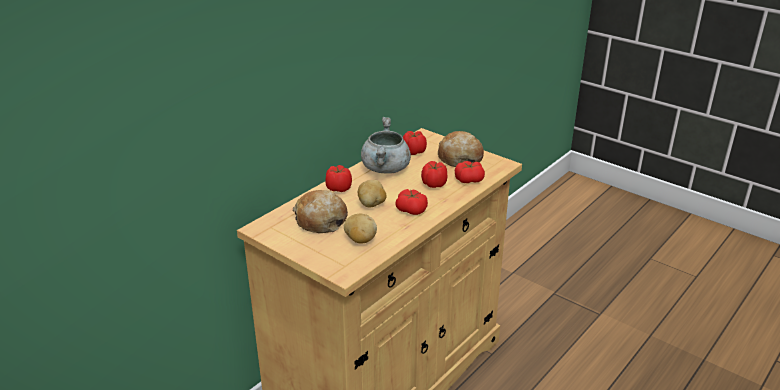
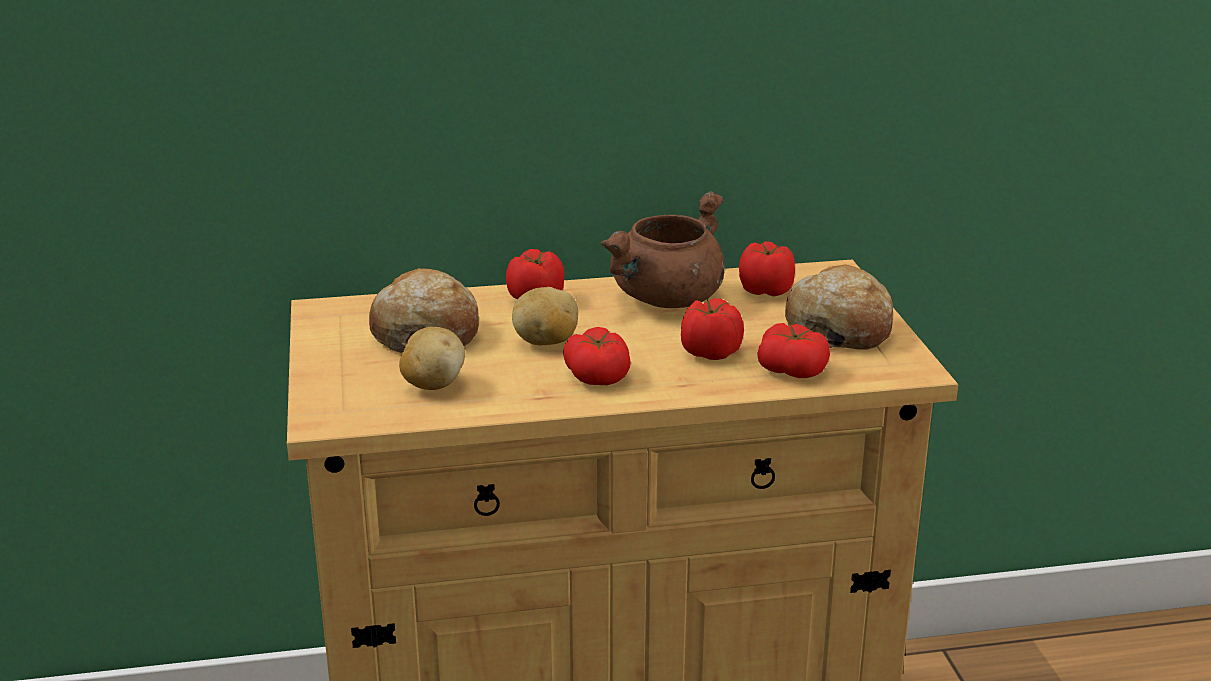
camera: 40 degrees right, 5 degrees down
grey cooking pot [361,117,411,174] -> brown cooking pot [601,191,724,308]

